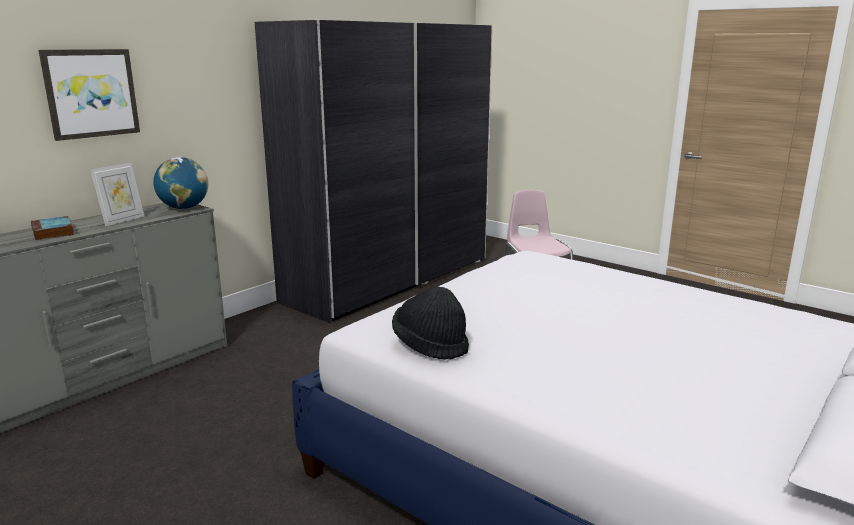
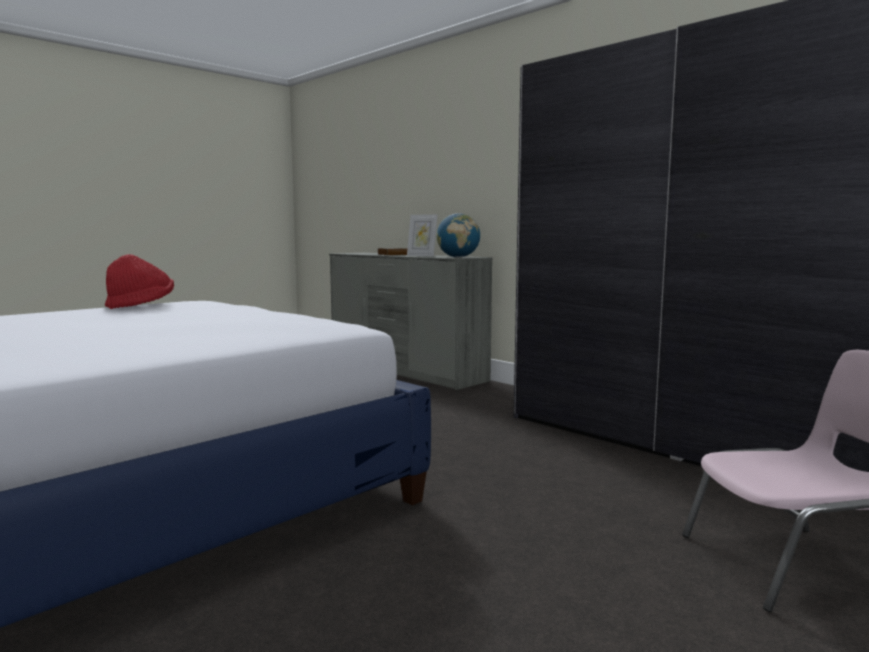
camera: 95 degrees right, 10 degrees down
picture [39,49,140,141] -> none
black hat [392,287,469,360] -> red hat [105,254,174,309]

